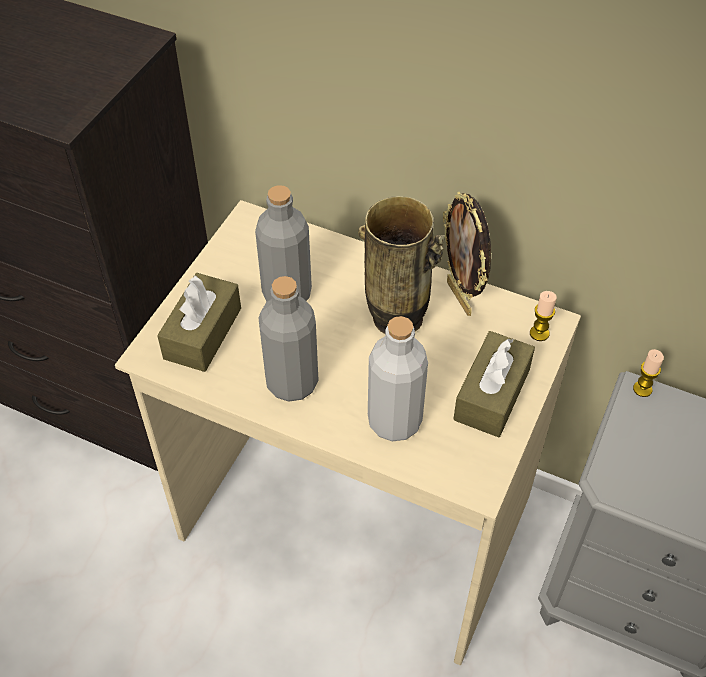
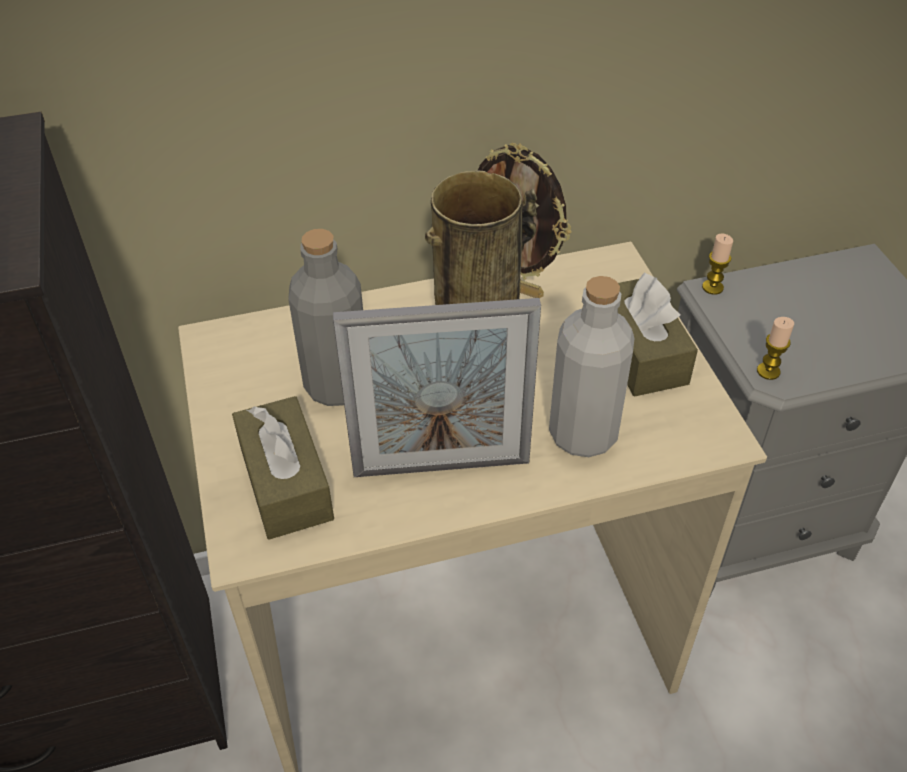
camera: 40 degrees left, 5 degrees down
grey bottle [258,276,318,401] -> picture frame [333,298,541,477]
candle [530,291,557,341] -> candle moved to [757,317,794,380]

